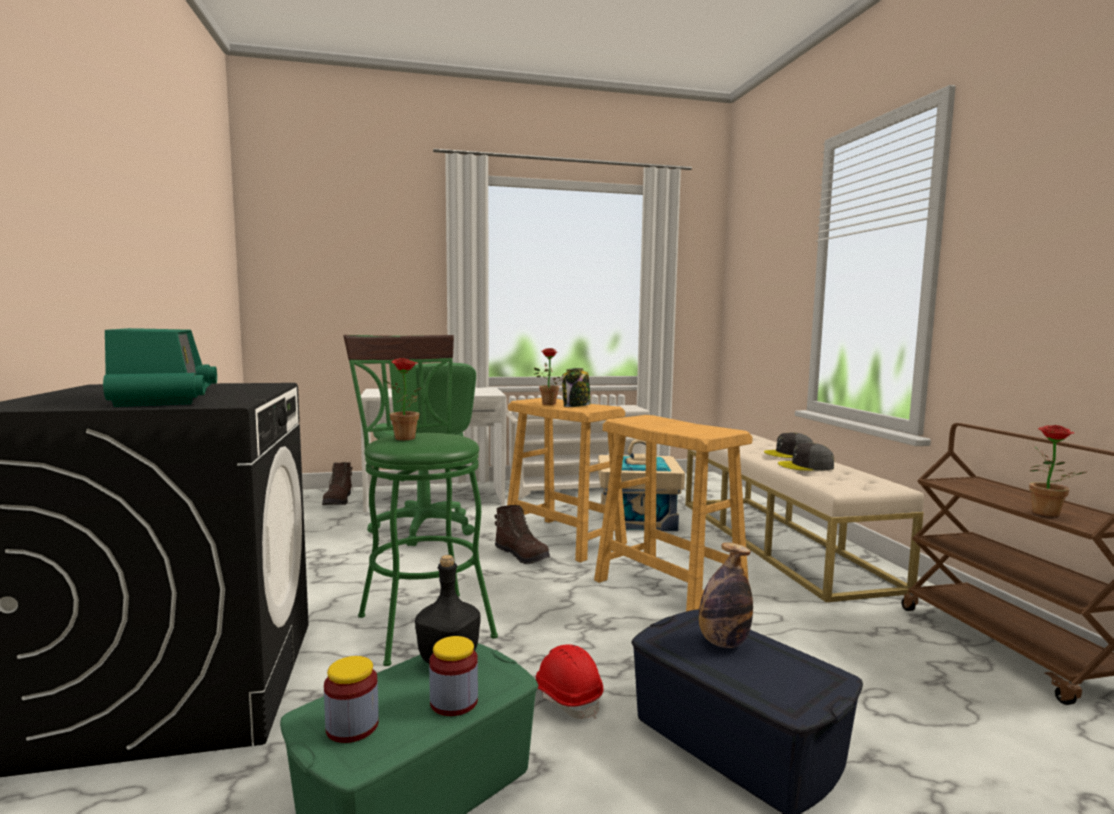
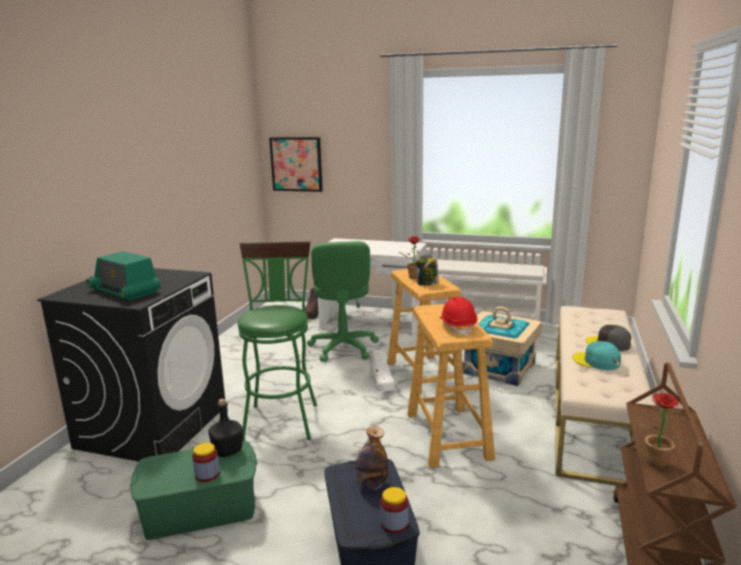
camera: 30 degrees right, 10 degrees up
radio [103,328,217,407] -> radio turned 120 degrees clockwise [86,251,161,301]
jar [324,656,379,743] -> jar moved to [380,487,408,533]
potted plant [385,358,421,440] -> none
brown boot [495,505,550,564] -> white boot [368,346,396,392]
red hard hat [536,644,603,719] -> red hard hat moved to [440,297,477,336]
grey cap [778,443,834,471] -> turquoise cap [573,341,621,370]
none -> picture [269,137,323,192]

